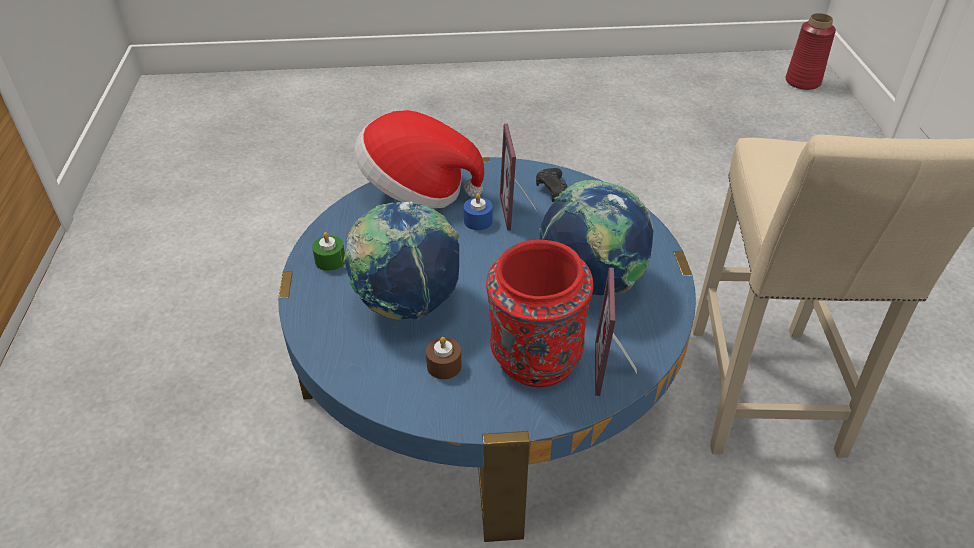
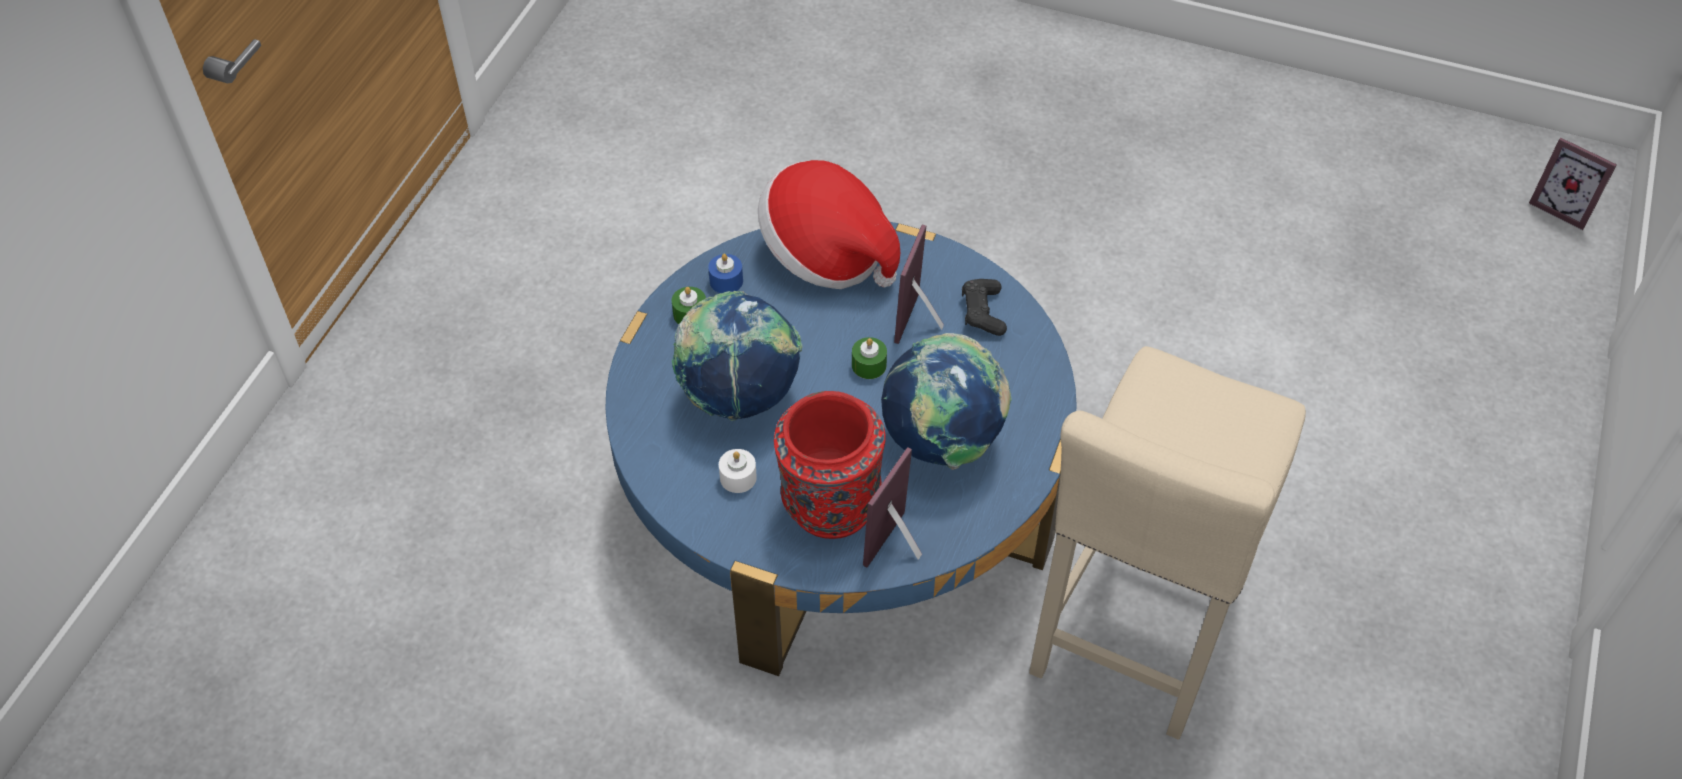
camera: 25 degrees right, 10 degrees up
brown candle [426,337,462,379] -> white candle [719,449,757,493]
blue candle [464,193,493,230] -> blue candle moved to [708,254,743,293]
red vase [786,13,836,90] -> picture frame [1529,138,1617,230]
none -> green candle [852,337,887,379]

